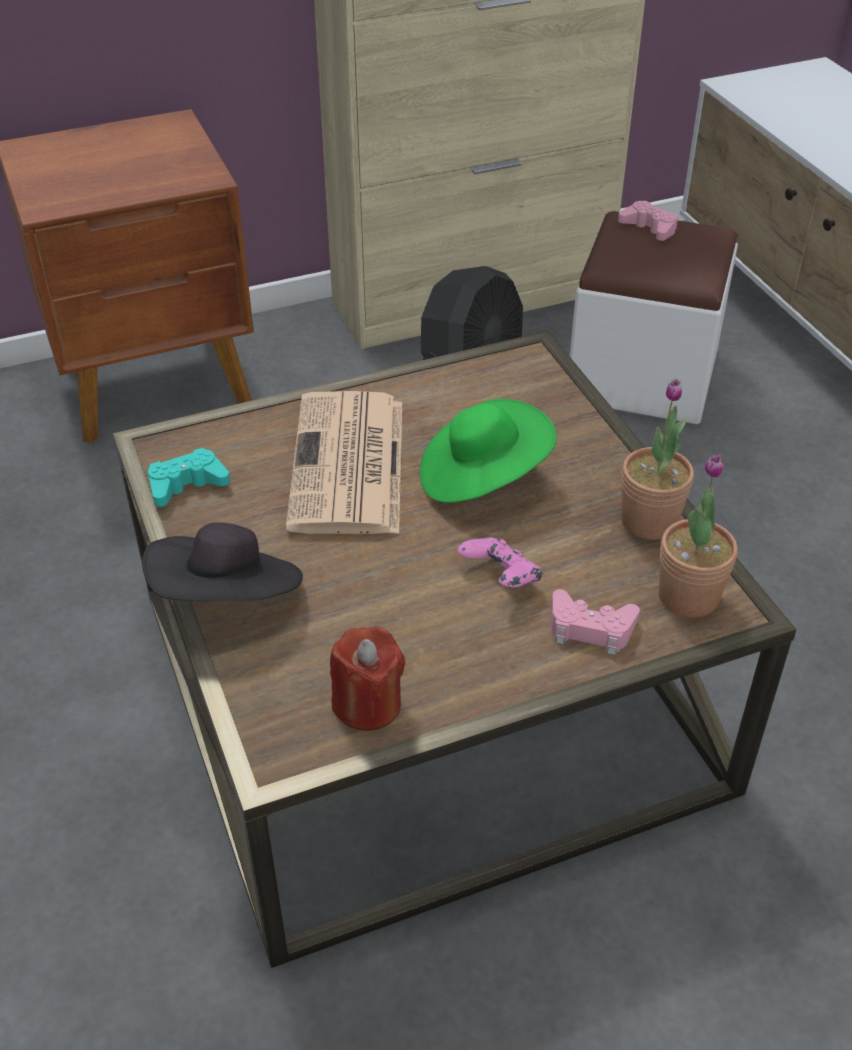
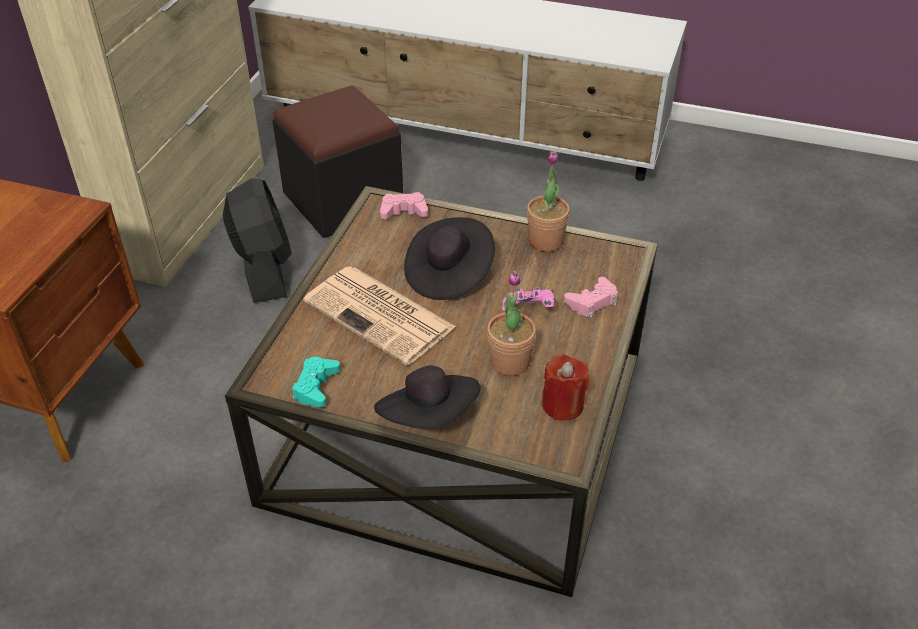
camera: 50 degrees left, 0 degrees up
green hat [420,399,557,503] -> black hat [404,217,495,300]
white ottoman [570,211,738,424] -> black ottoman [273,86,403,238]
pink game controller [618,201,678,241] -> pink game controller moved to [380,192,428,219]
potted plant [659,454,738,618] -> potted plant moved to [487,271,536,376]

